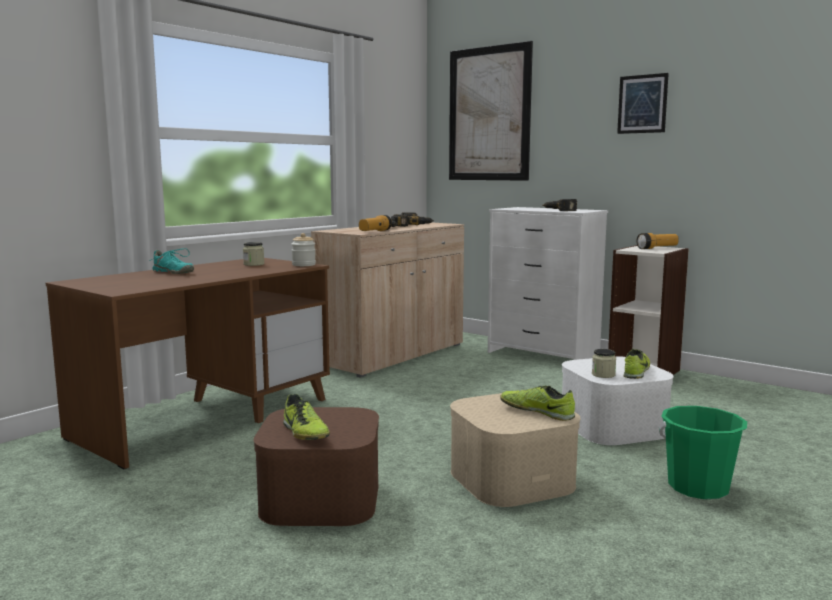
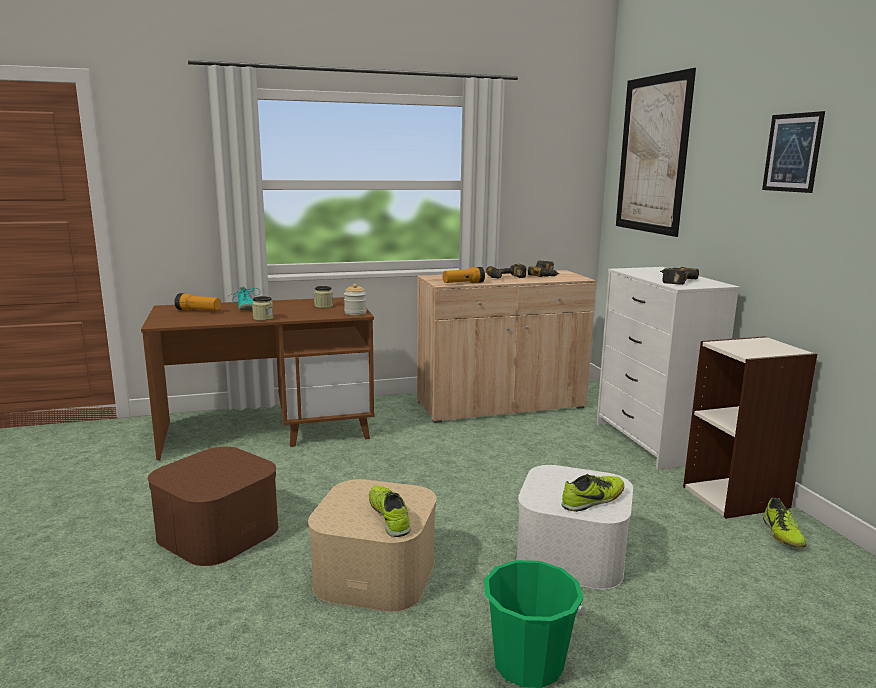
camera: 35 degrees right, 5 degrees up
shoe [283,394,330,440] -> shoe moved to [763,497,807,547]
jar [592,349,616,378] -> jar moved to [252,296,273,321]
flashlight [637,233,679,249] -> flashlight moved to [175,293,221,311]

